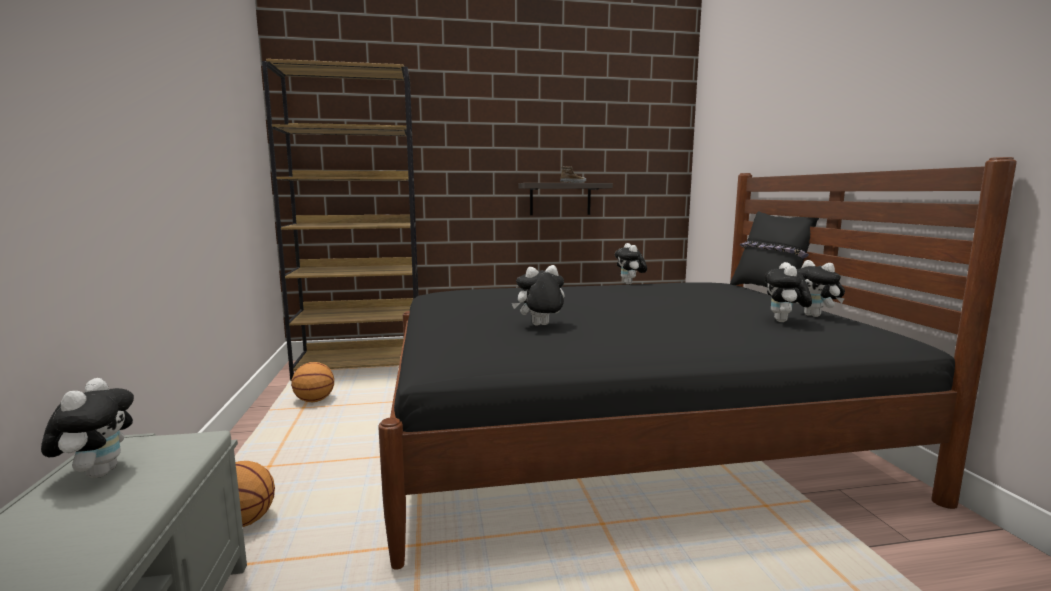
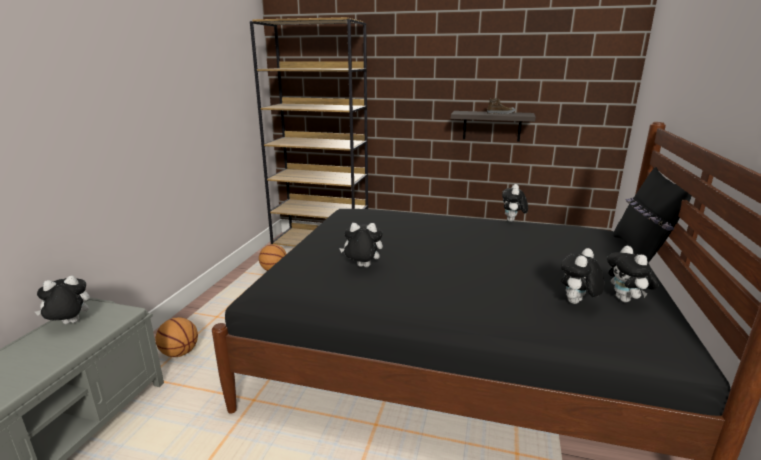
camera: 25 degrees right, 10 degrees up
plush toy [41,378,134,478] -> plush toy turned 135 degrees counterclockwise [35,275,90,324]

